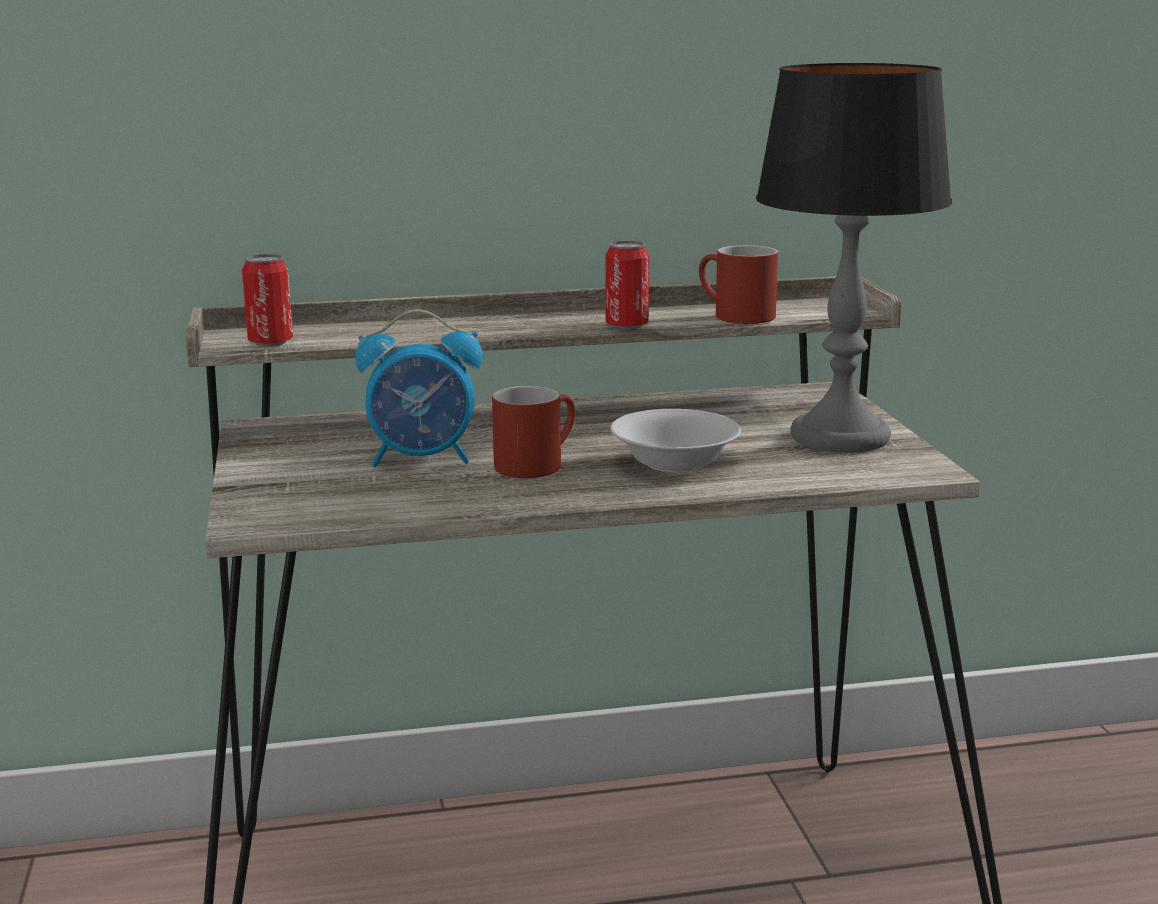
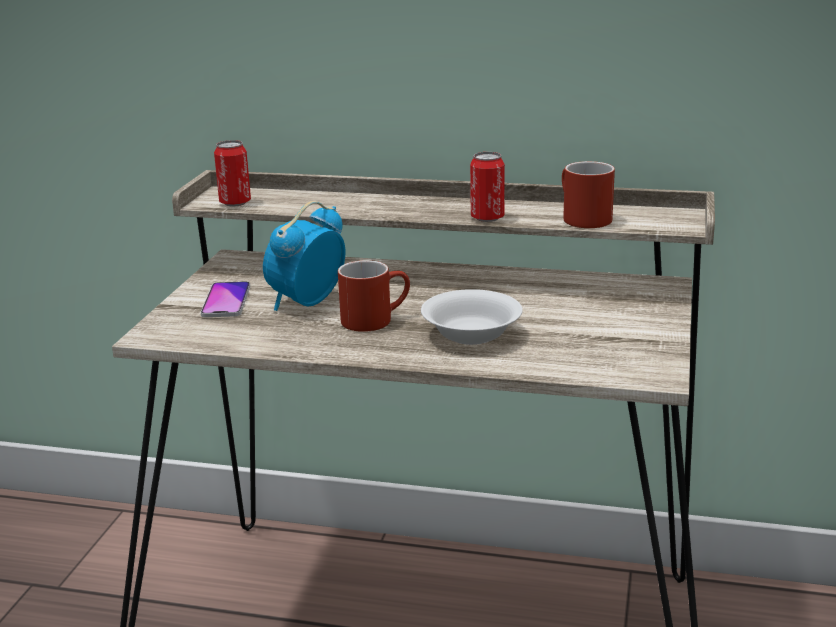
camera: 25 degrees right, 5 degrees up
alarm clock [355,310,483,467] -> alarm clock turned 105 degrees clockwise [263,201,346,311]
table lamp [756,63,952,453] -> none
none -> phone [201,281,250,317]

